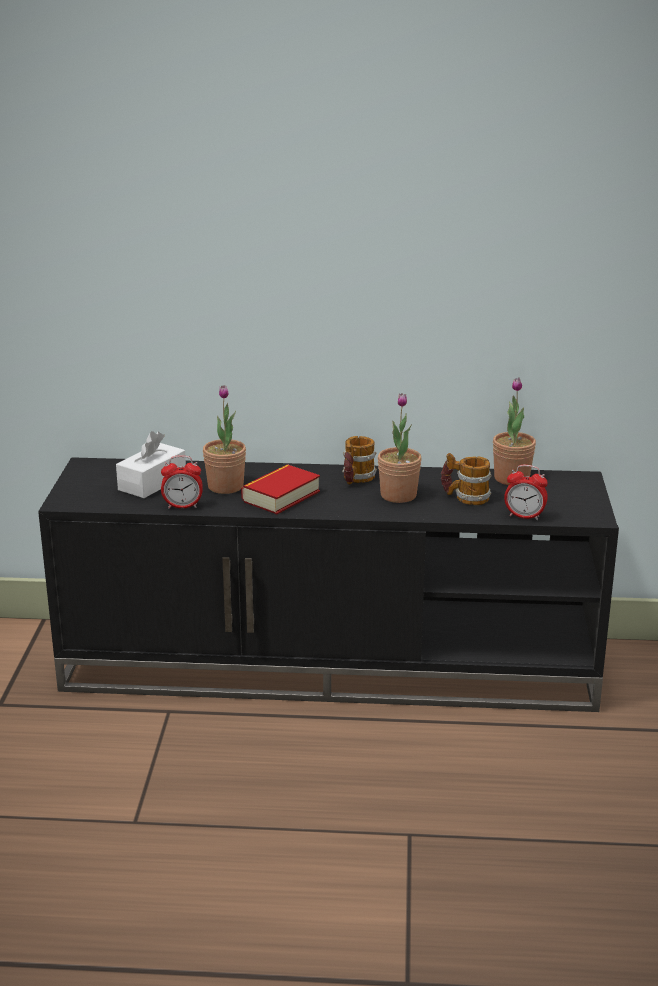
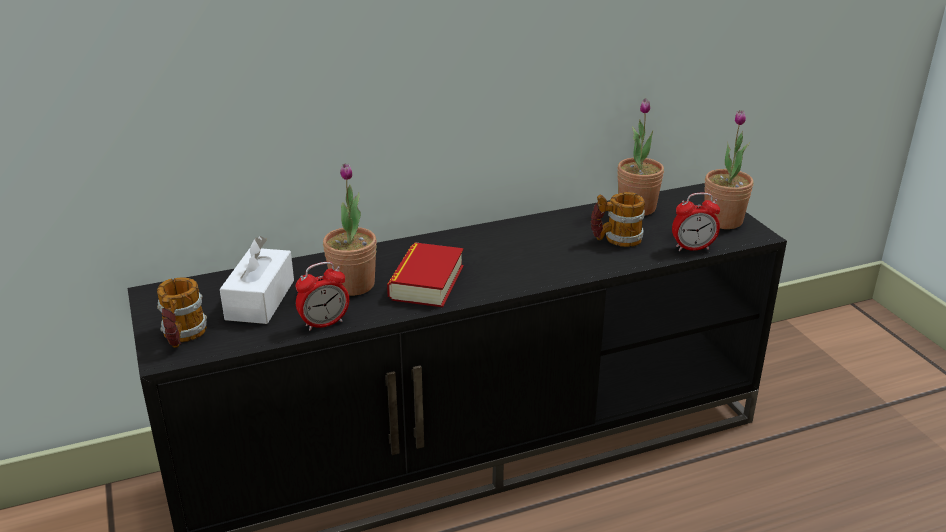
camera: 25 degrees left, 5 degrees up
mug [342,436,377,484] -> mug moved to [157,277,207,348]
potted plant [378,393,422,503] -> potted plant moved to [704,110,753,229]

